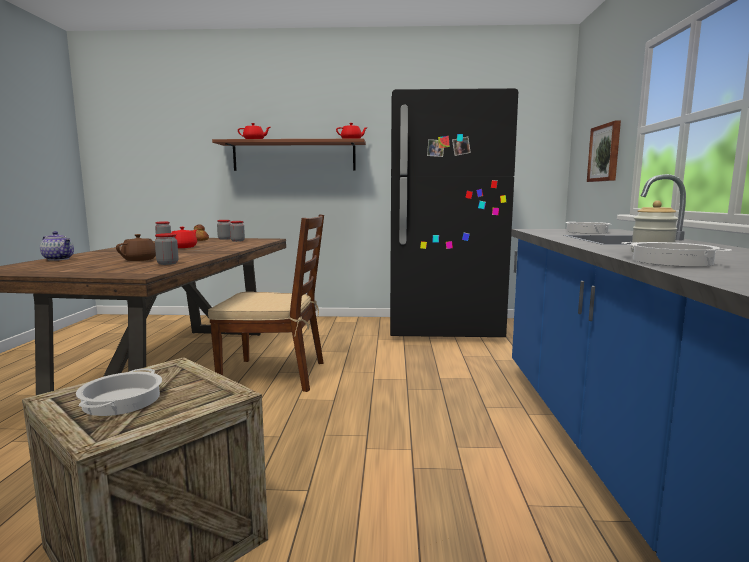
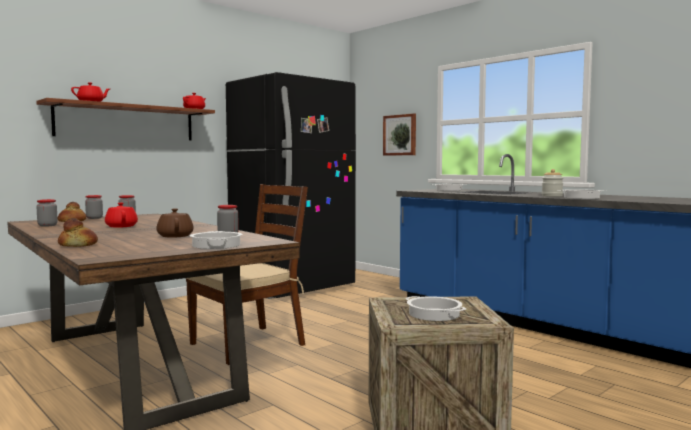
camera: 45 degrees left, 5 degrees down
teapot [40,231,74,261] -> bread [58,218,98,247]
none -> cooking pot [190,231,242,249]

